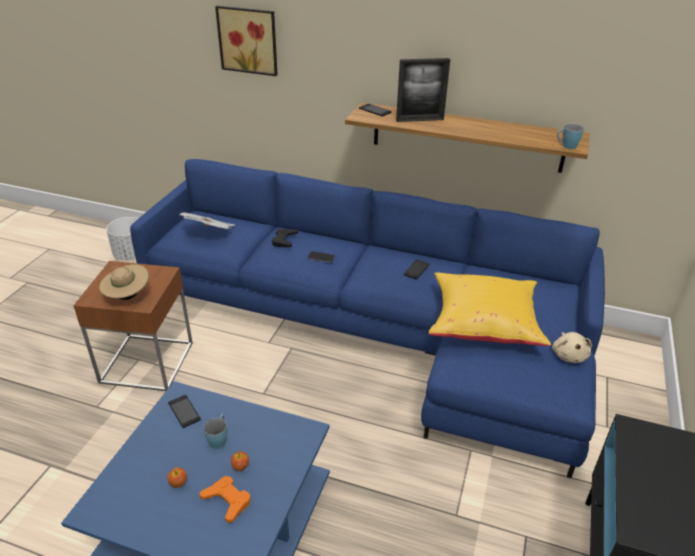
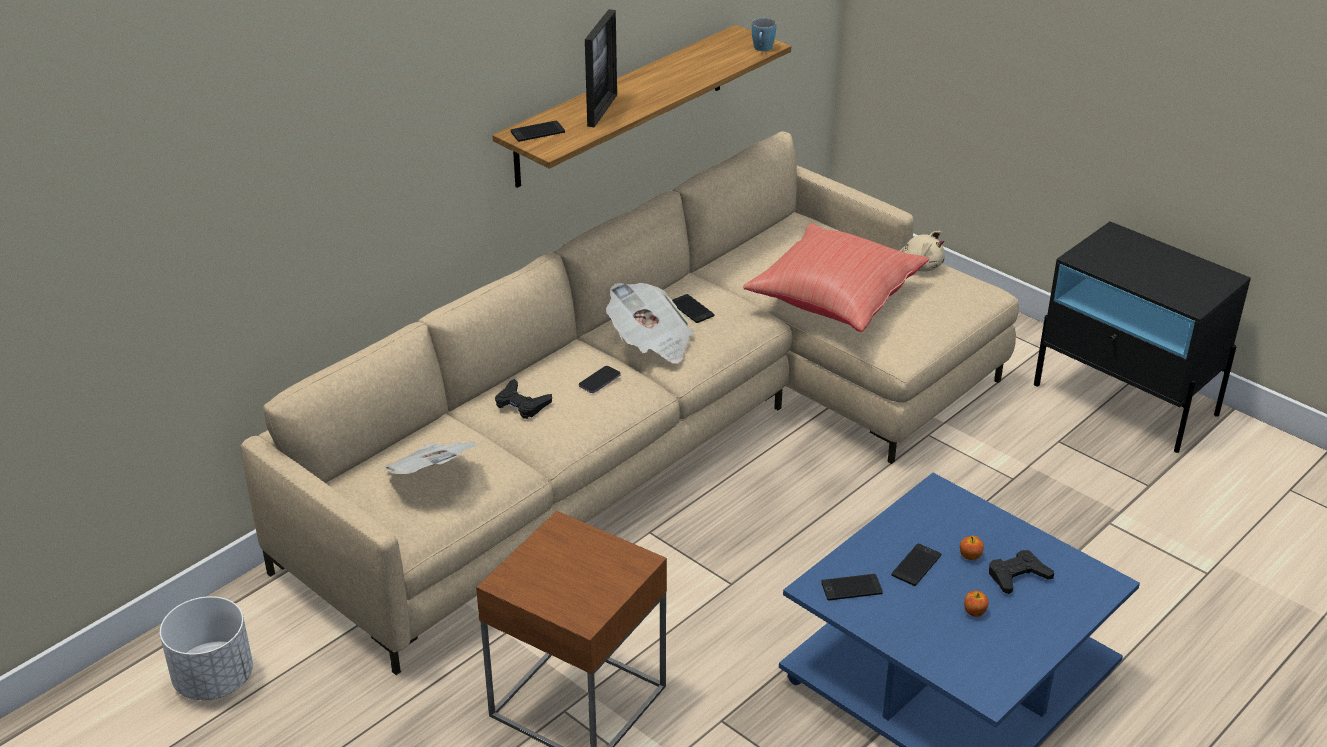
camera: 65 degrees left, 0 degrees up
beige hat [99,264,149,300] -> none
blue sofa [130,159,605,478] -> beige sofa [240,131,1019,675]
orange game controller [199,476,250,523] -> black game controller [989,550,1054,594]
blue mug [204,414,227,449] -> phone [892,543,941,586]
picture [215,6,278,76] -> none
yellow pillow [429,272,551,346] -> red pillow [743,223,929,332]
none -> newspaper [606,283,694,363]

